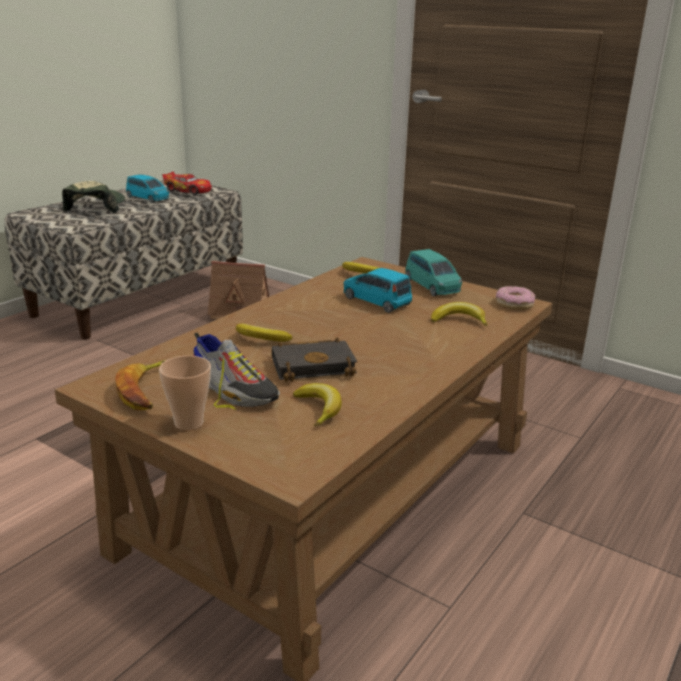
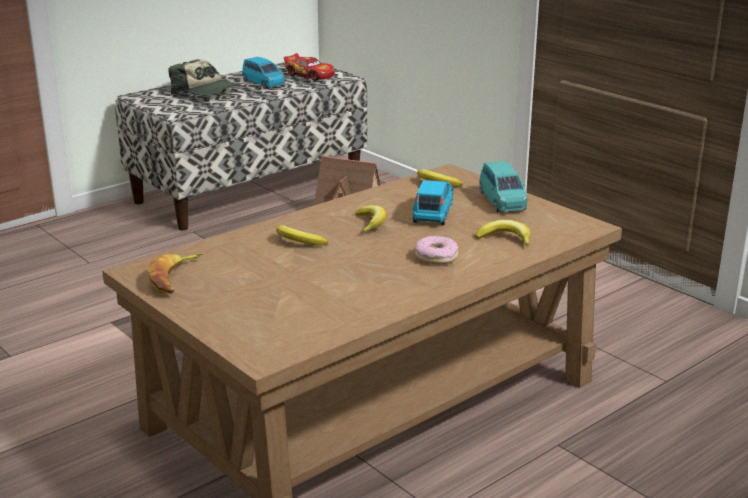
camera: 15 degrees right, 0 degrees up
cap [62,181,125,213] -> cap turned 105 degrees clockwise [169,59,241,96]
cup [159,356,211,430] -> none
shoe [193,333,280,410] -> none
black book [272,337,357,382] -> none
banana [293,383,342,427] -> banana moved to [355,205,387,233]
blue toy car [343,268,412,313] -> blue toy car turned 45 degrees clockwise [413,180,454,225]
donut [496,286,535,310] -> donut moved to [415,236,458,264]

